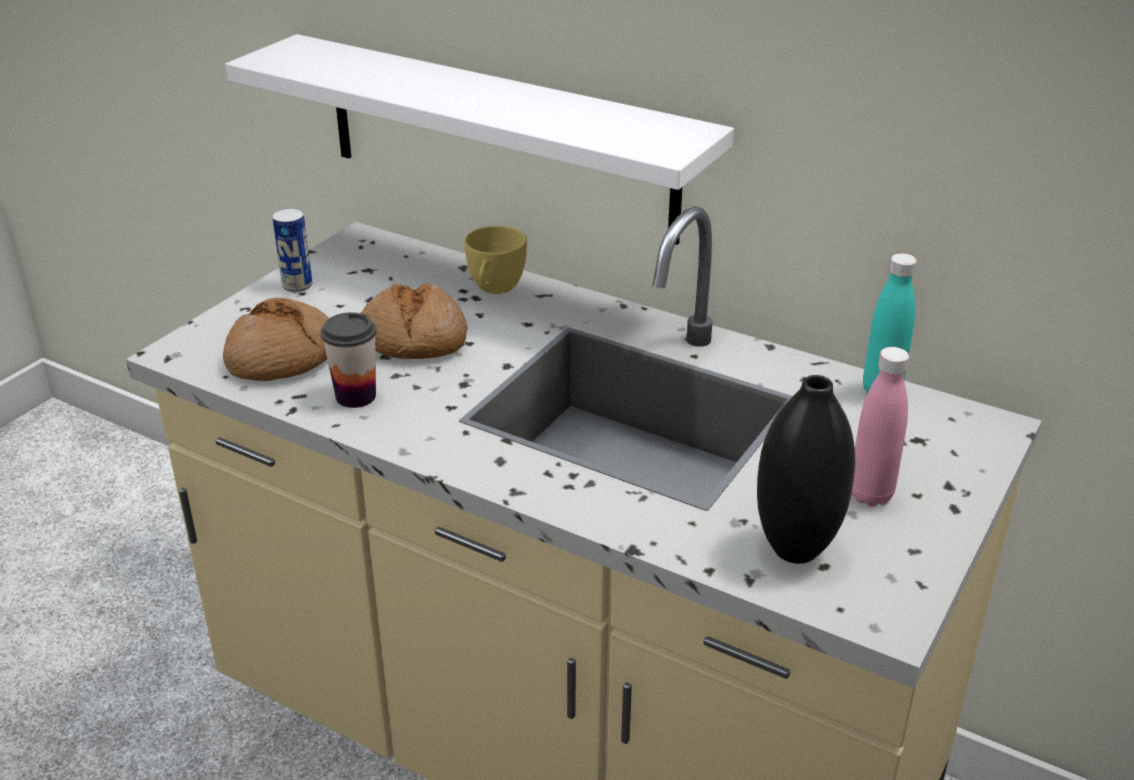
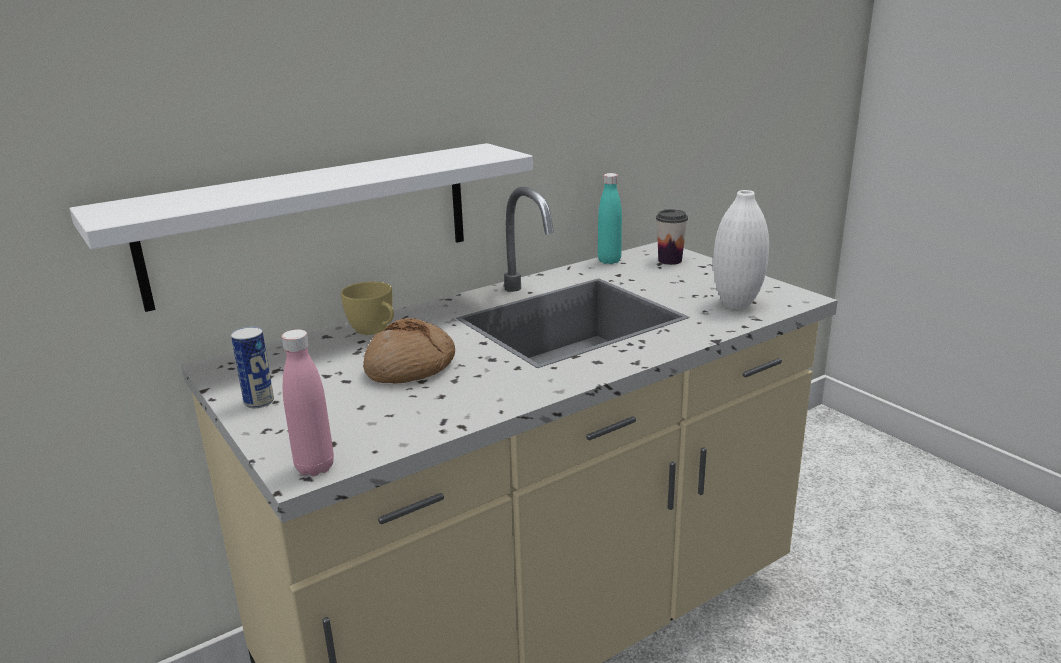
camera: 65 degrees left, 10 degrees down
bread [223,297,329,381] -> none
cup [321,312,377,408] -> cup moved to [656,209,688,265]
black vase [757,375,855,564] -> white vase [713,190,769,309]
pink bottle [852,347,909,507] -> pink bottle moved to [282,329,334,476]

